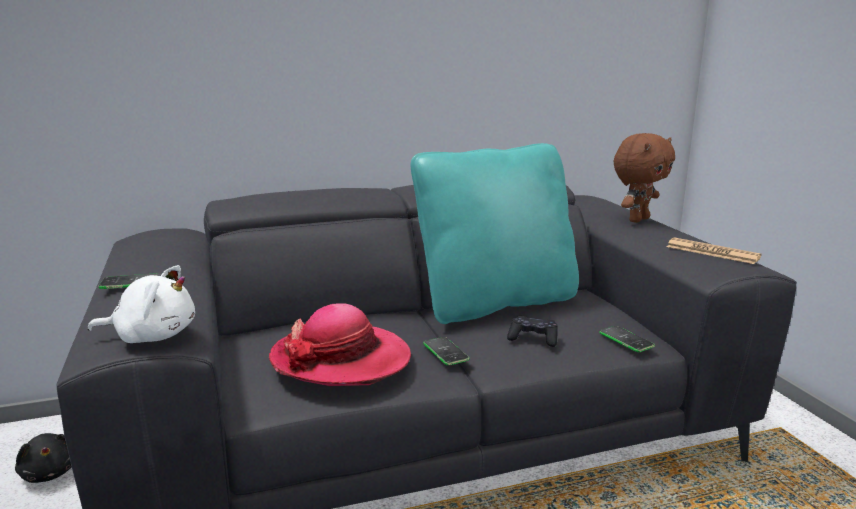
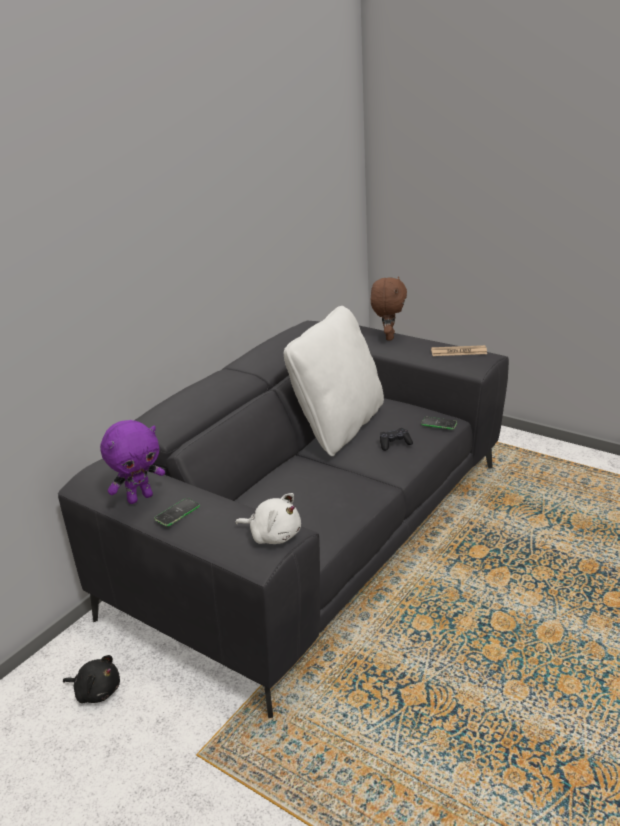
camera: 35 degrees left, 10 degrees up
white plush toy [87,265,195,343] -> white plush toy turned 60 degrees clockwise [235,493,301,544]
hat [269,303,411,386] -> none
turquoise pillow [411,143,579,324] -> white pillow [284,306,384,456]
phone [423,337,470,365] -> none
none -> purple plush toy [100,420,165,504]

